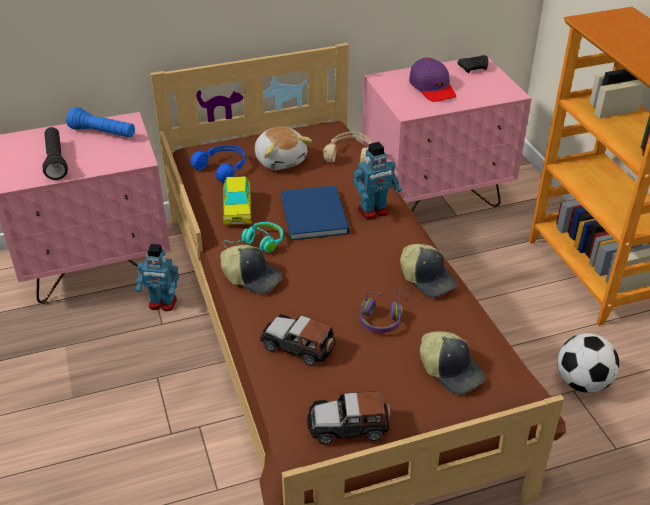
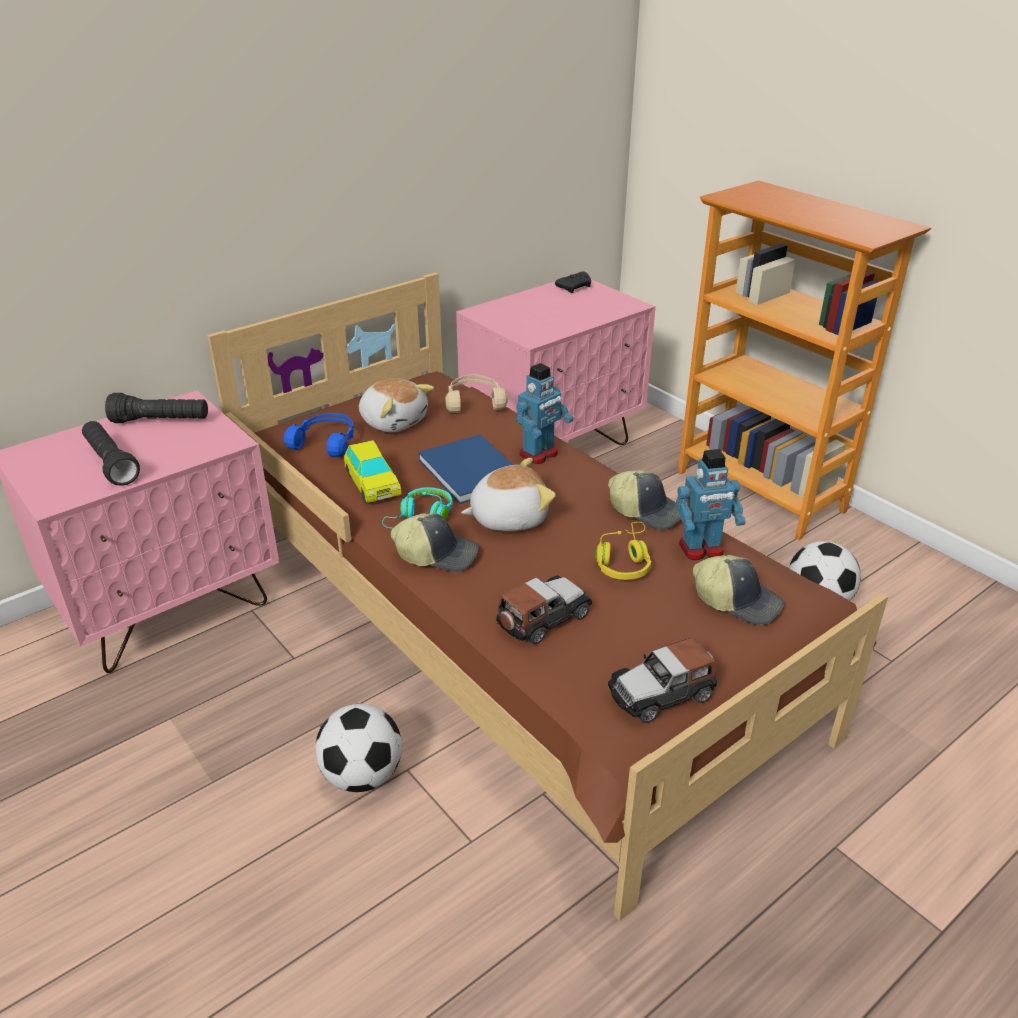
camera: 20 degrees left, 5 degrees down
blue flashlight [66,107,135,138] -> black flashlight [105,393,208,423]
toy robot [135,244,179,311] -> toy robot moved to [676,449,746,560]
toy car [260,314,336,366] -> toy car turned 135 degrees clockwise [496,575,592,645]
purple headphones [359,287,412,333] -> yellow headphones [595,522,651,580]
purple cap [409,58,456,102] -> none
none -> football [315,704,402,792]
none -> plush toy [461,458,556,531]

